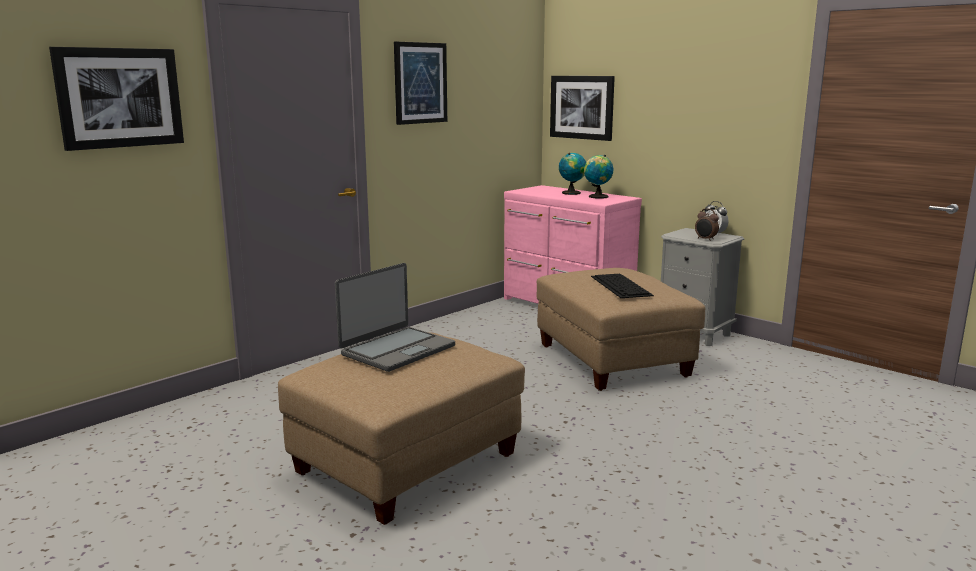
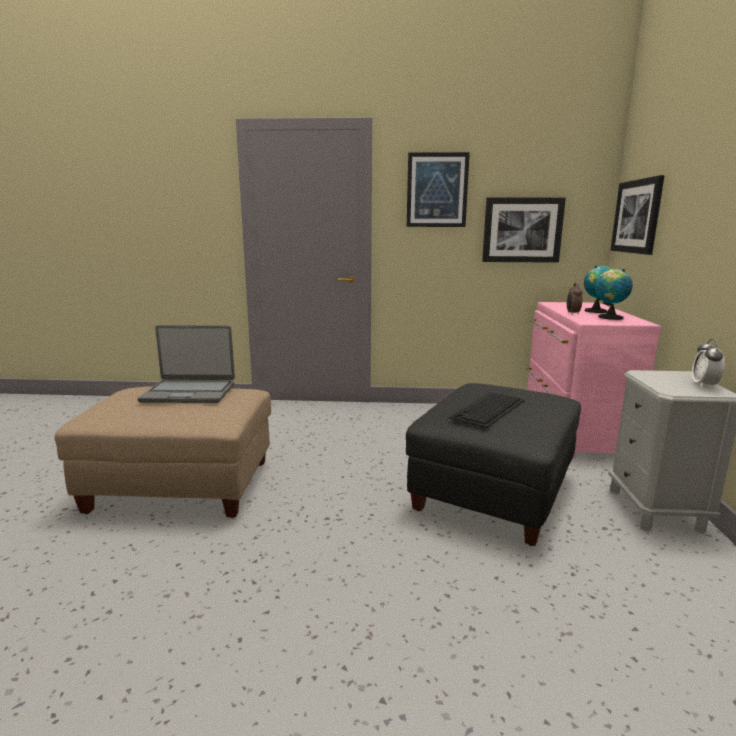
camera: 50 degrees right, 0 degrees up
picture [49,47,184,151] -> picture moved to [482,197,566,263]
beige ottoman [536,268,705,391] -> black ottoman [406,383,581,546]
alarm clock [695,208,719,241] -> alarm clock moved to [567,283,583,315]

